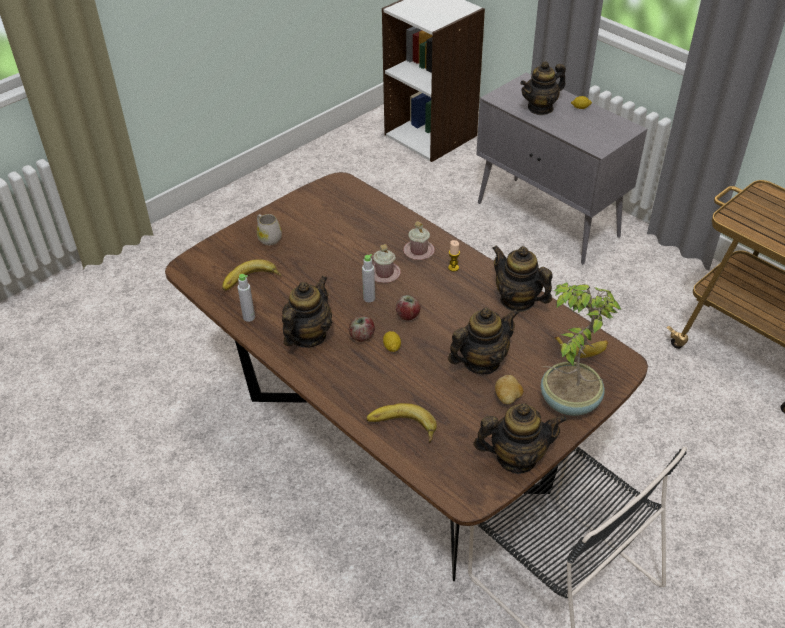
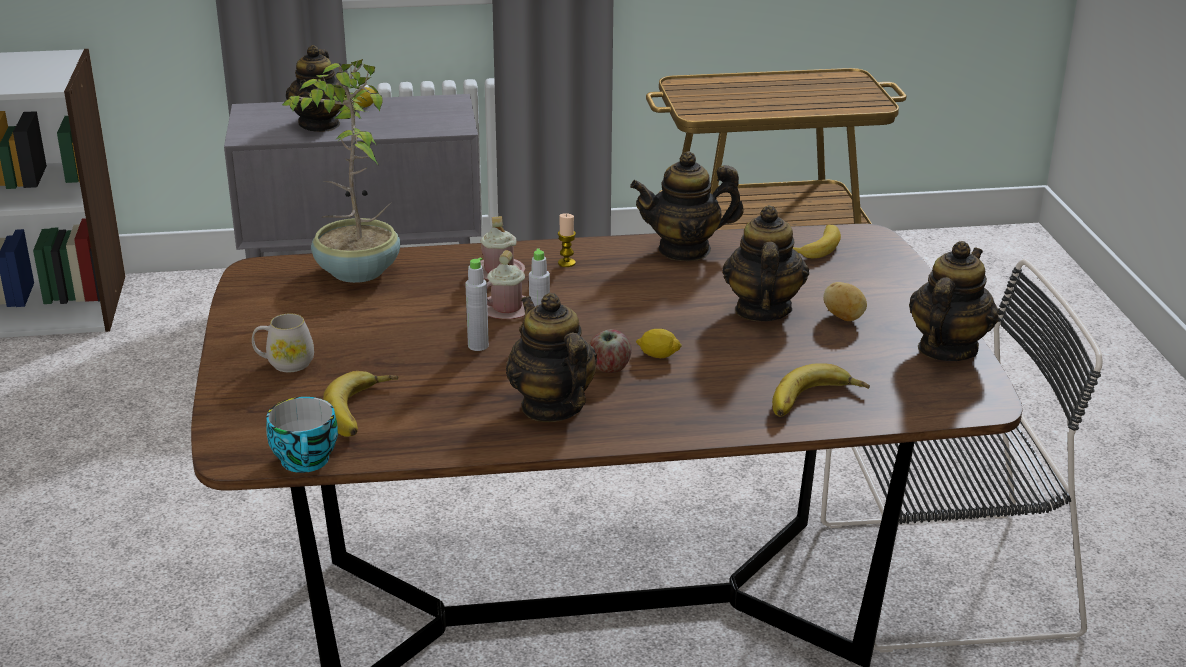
camera: 55 degrees left, 15 degrees down
grey bottle [238,274,255,322] -> grey bottle moved to [465,258,489,351]
apple [396,295,421,320] -> none
potted plant [541,283,622,416] -> potted plant moved to [282,59,400,283]
none -> cup [266,397,338,473]

